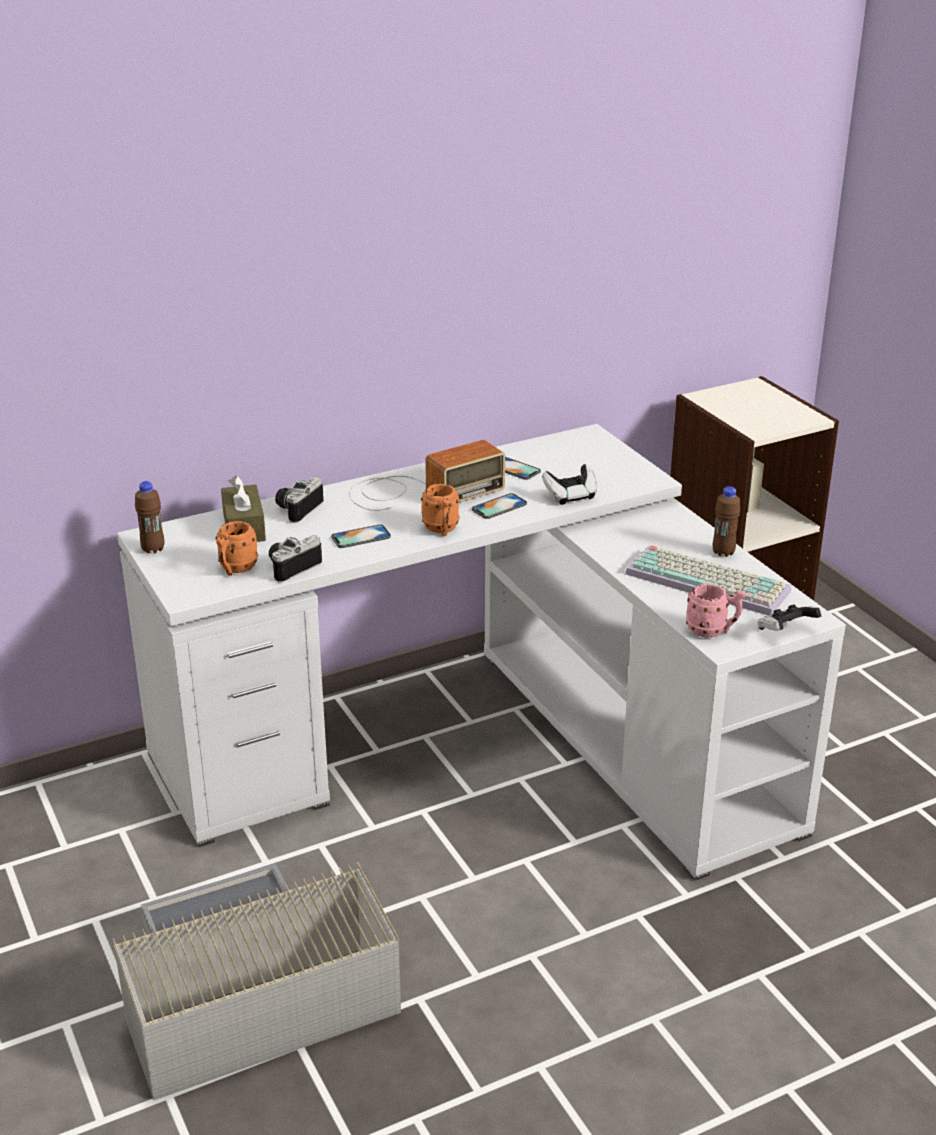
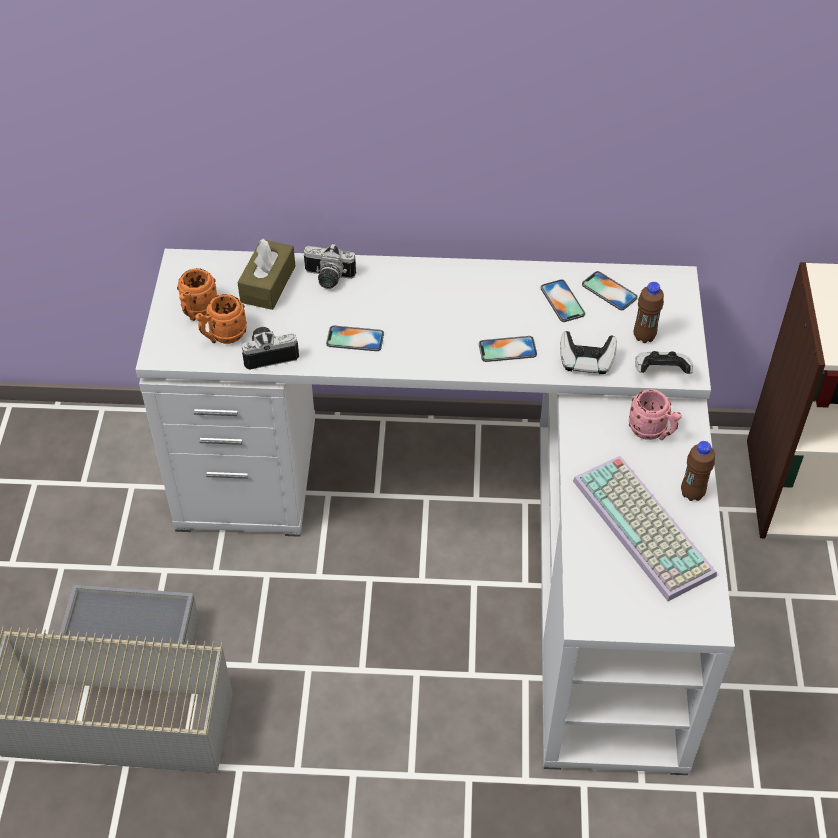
camera: 30 degrees right, 20 degrees up
brown bottle [135,481,165,553] -> brown bottle moved to [634,282,664,343]
camera [275,476,324,523] -> camera turned 135 degrees counterclockwise [304,243,356,289]
radio [349,440,505,511] -> none
orange mug [421,484,460,536] -> orange mug moved to [177,268,217,321]
pink mug [686,584,746,638] -> pink mug moved to [629,389,682,440]
game controller [757,605,822,630] -> game controller moved to [635,351,693,374]
none -> phone [582,271,637,310]

